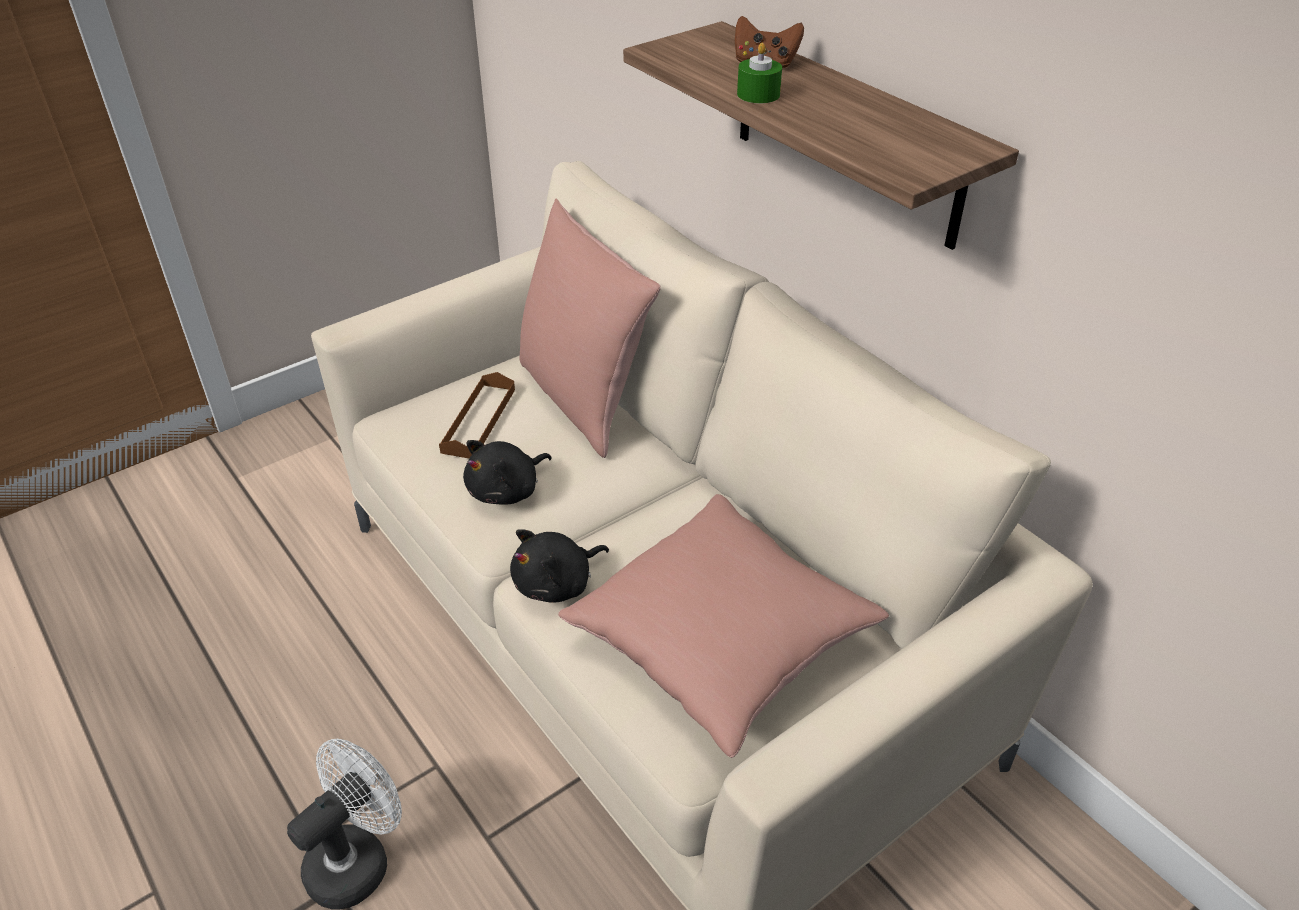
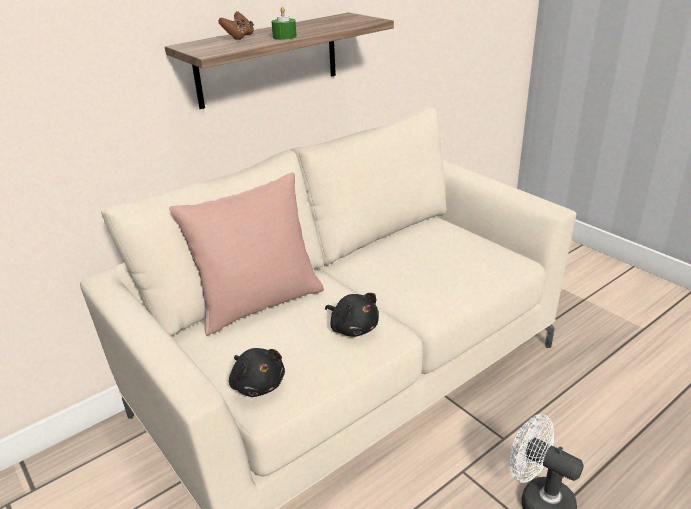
camera: 90 degrees left, 10 degrees down
brown tray [439,372,515,458] -> none
black plush toy [510,529,609,603] -> black plush toy moved to [229,348,285,397]
pink pillow [558,494,889,758] -> none

